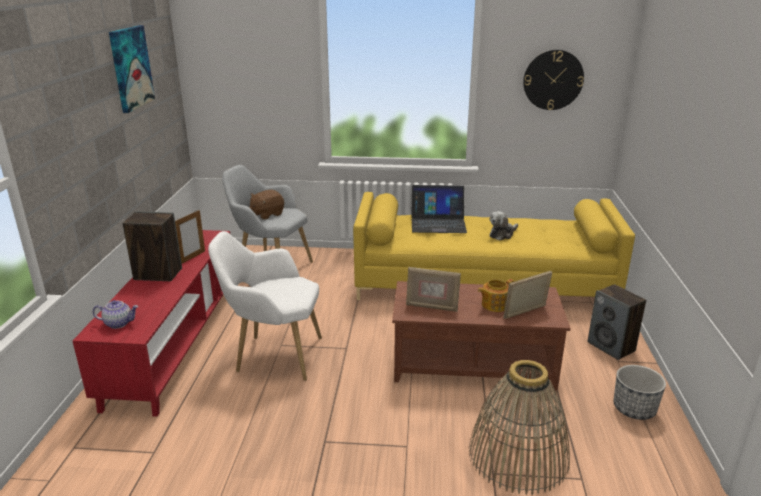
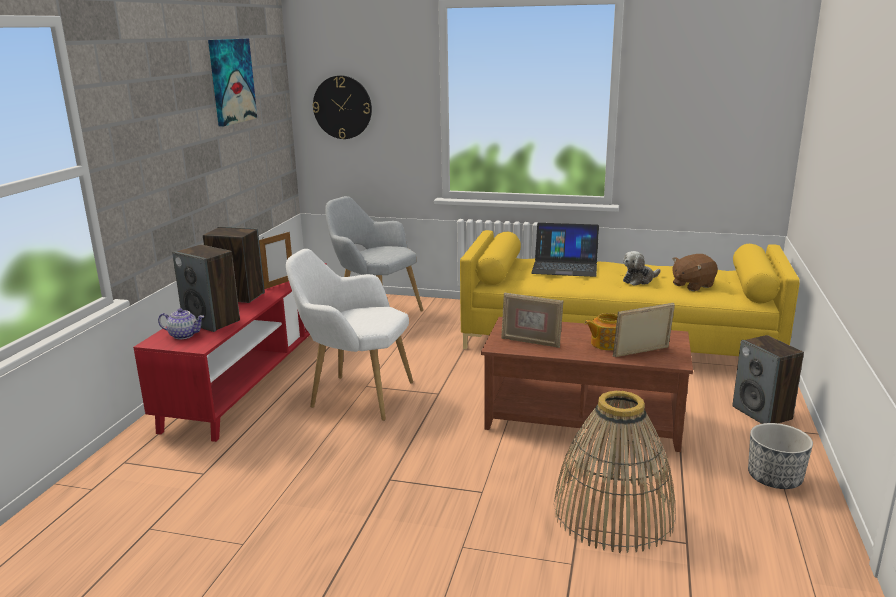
camera: 10 degrees right, 5 degrees down
brown plush toy [250,190,284,220] -> brown plush toy moved to [672,254,718,291]
wall clock [523,50,584,110] -> wall clock moved to [312,75,372,139]
none -> speaker [172,245,240,332]

